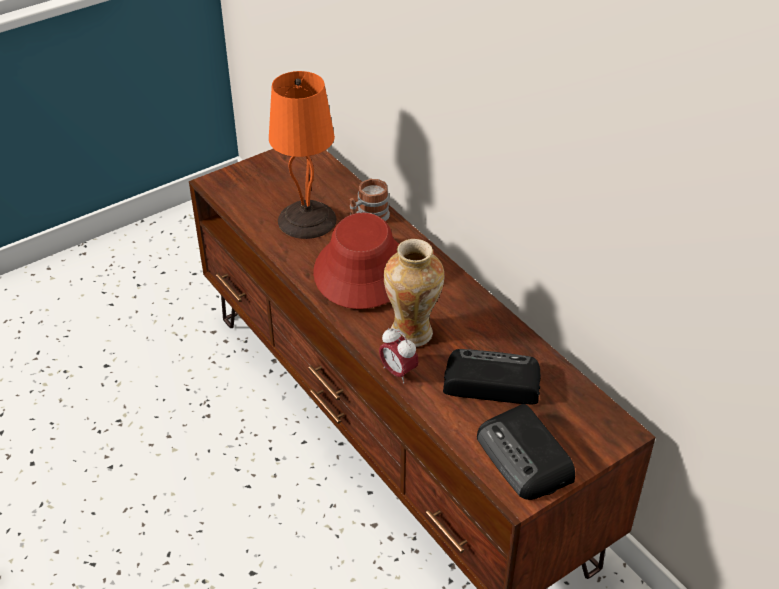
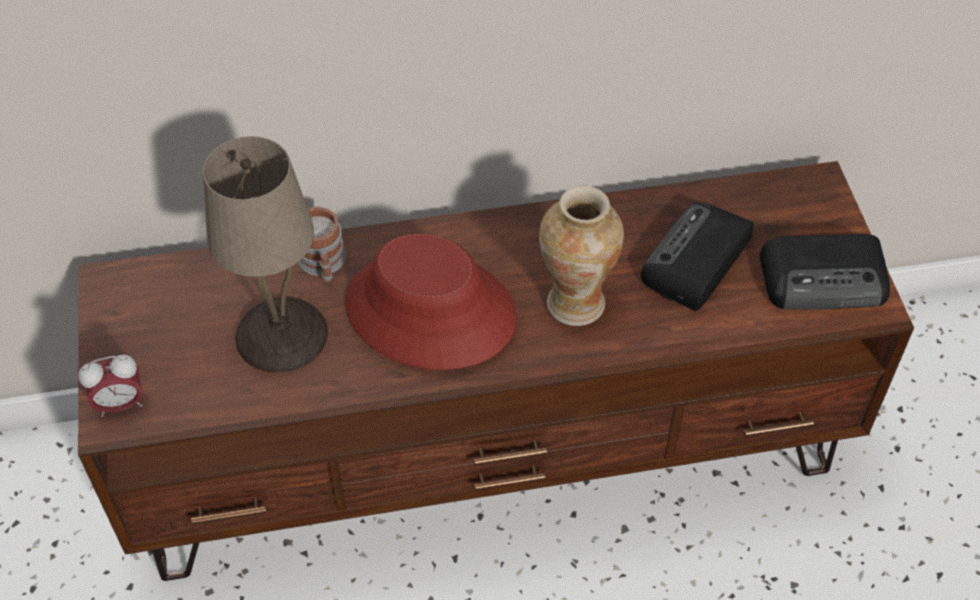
camera: 65 degrees left, 10 degrees up
orange table lamp [269,71,337,239] -> beige table lamp [203,136,328,373]
alarm clock [379,328,419,383] -> alarm clock moved to [78,355,142,417]

